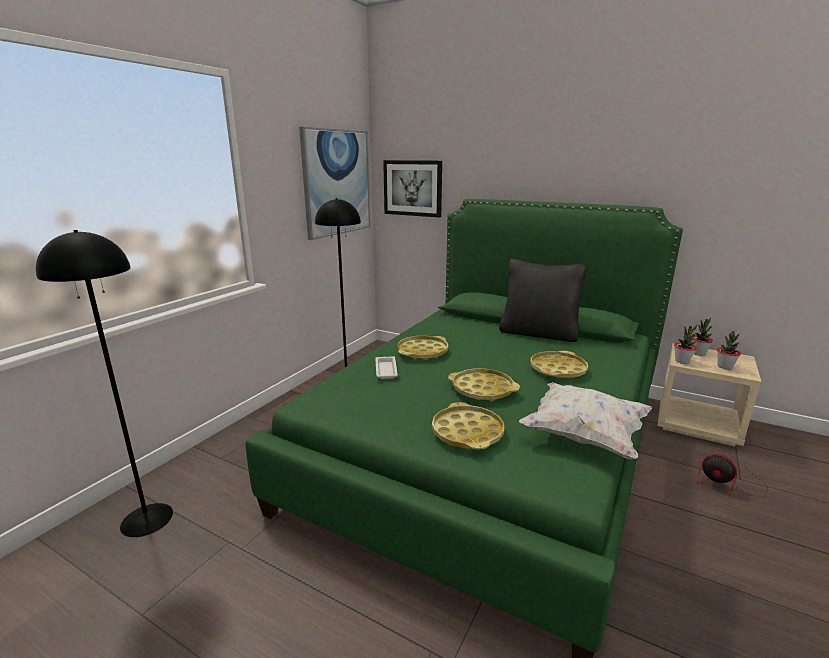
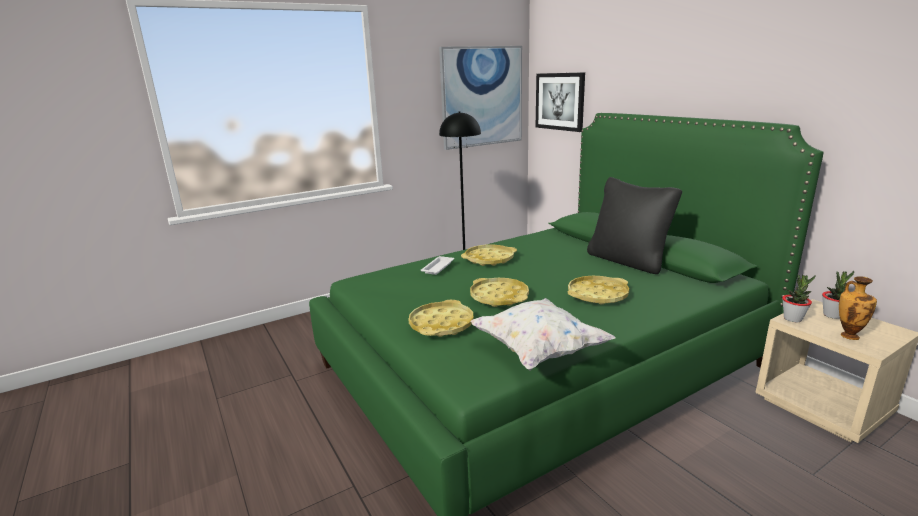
camera: 30 degrees right, 0 degrees up
black floor lamp [36,230,173,537] -> none
fan [697,454,768,498] -> none
potted plant [717,331,741,370] -> vase [839,276,877,340]

